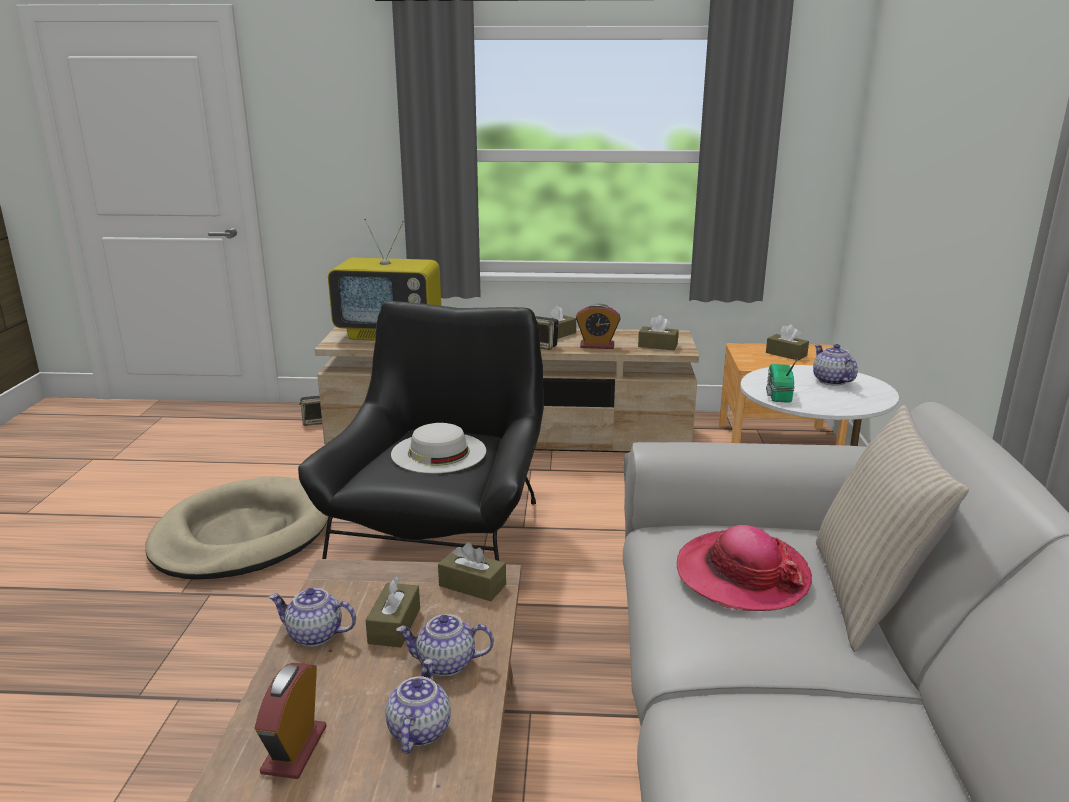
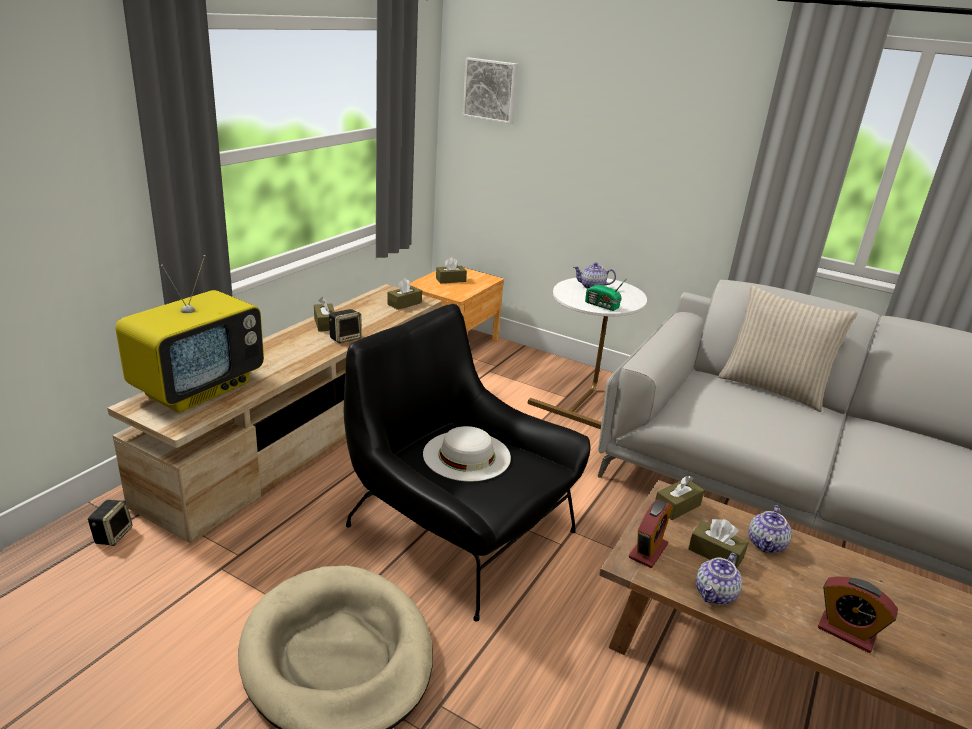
camera: 65 degrees left, 5 degrees up
teapot [385,659,451,754] -> none
alarm clock [576,303,621,349] -> alarm clock moved to [629,499,673,568]
hat [677,525,812,611] -> none
none -> picture [462,58,518,124]

